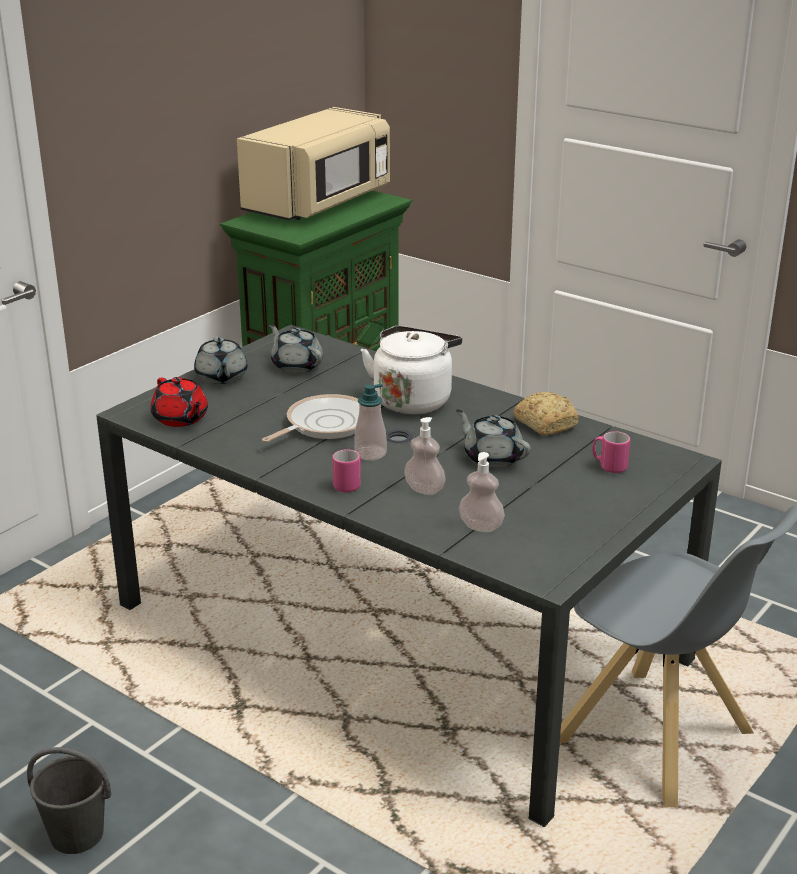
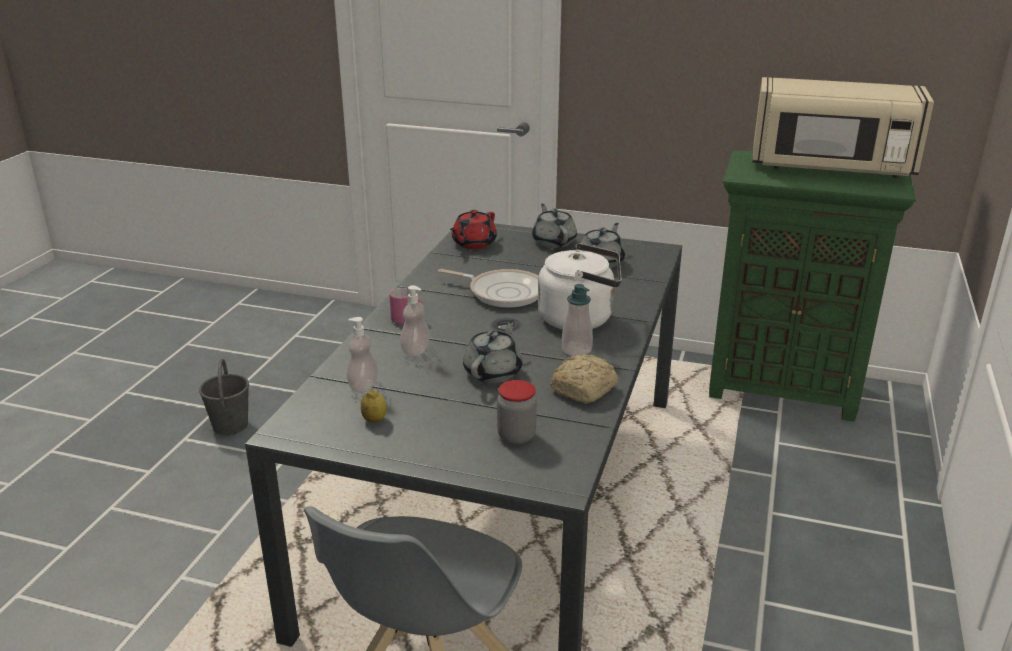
camera: 70 degrees right, 0 degrees up
grey teapot [194,337,248,384] -> grey teapot turned 105 degrees clockwise [532,204,577,248]
soap dispenser [354,384,387,461] -> soap dispenser moved to [562,284,593,356]
pink mug [592,431,630,473] -> jar [497,380,537,445]
none -> lemon [361,390,387,422]

